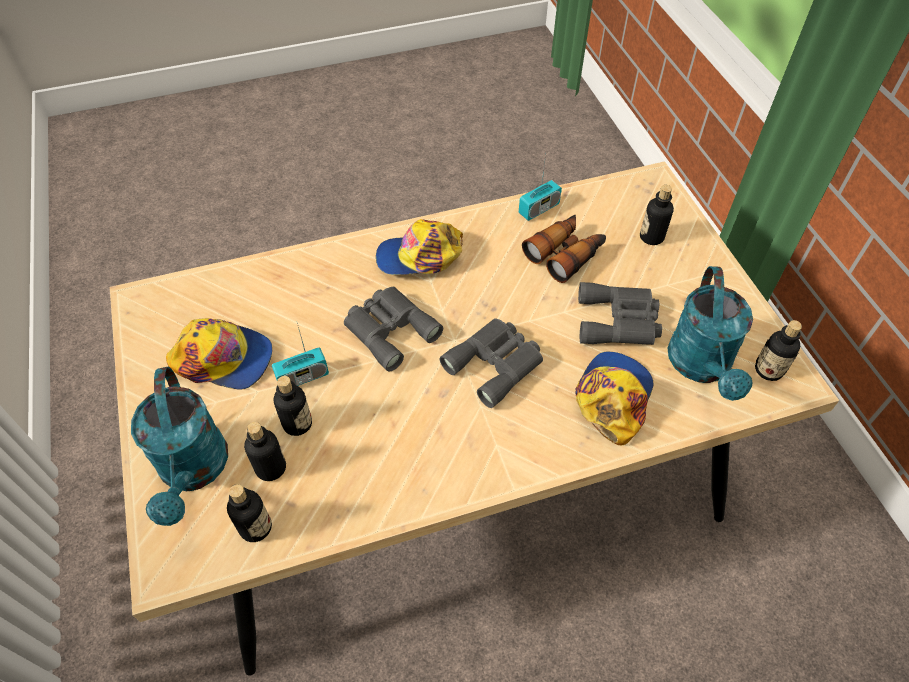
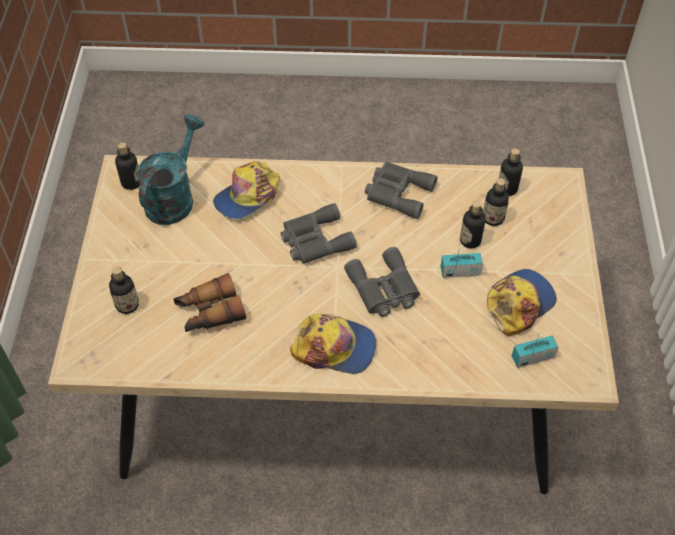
camera: 160 degrees left, 0 degrees up
turquoise watering can [131,367,228,526] -> none
cap [166,318,272,390] -> cap turned 105 degrees clockwise [487,269,557,336]
radio [519,155,562,221] -> radio moved to [512,335,559,368]
grey binoculars [578,282,662,345] -> grey binoculars moved to [365,162,437,219]

